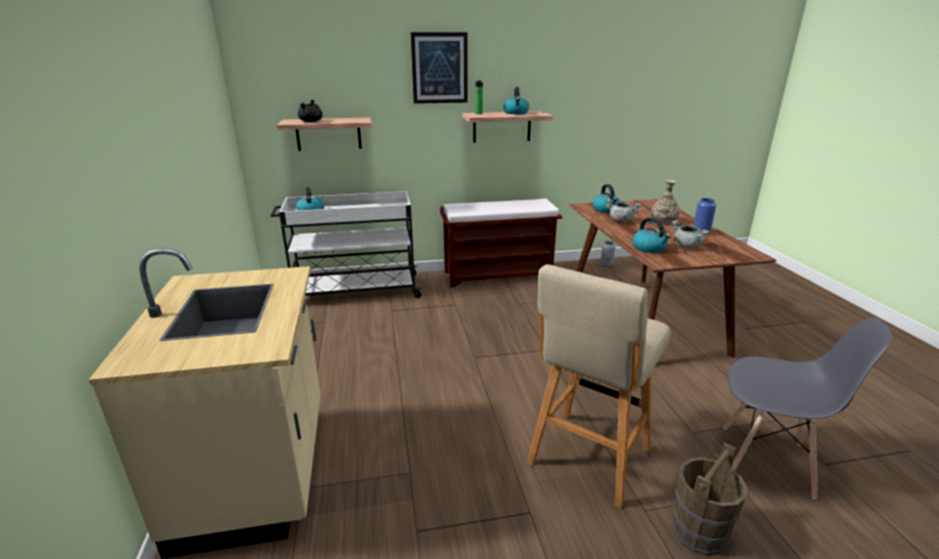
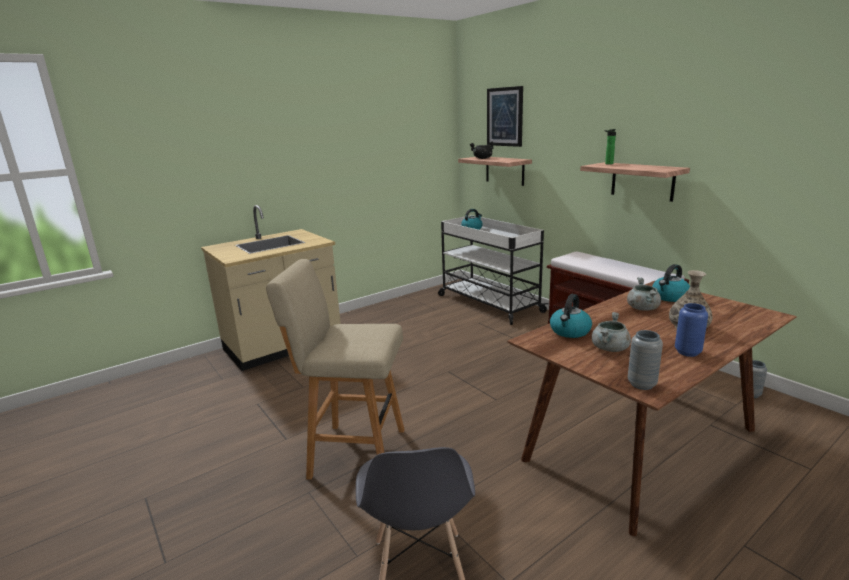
camera: 65 degrees right, 5 degrees down
picture [411,32,468,104] -> picture moved to [487,86,523,147]
kettle [503,87,529,114] -> none
brown bucket [672,442,748,556] -> none
none -> grey vase [628,330,663,390]

